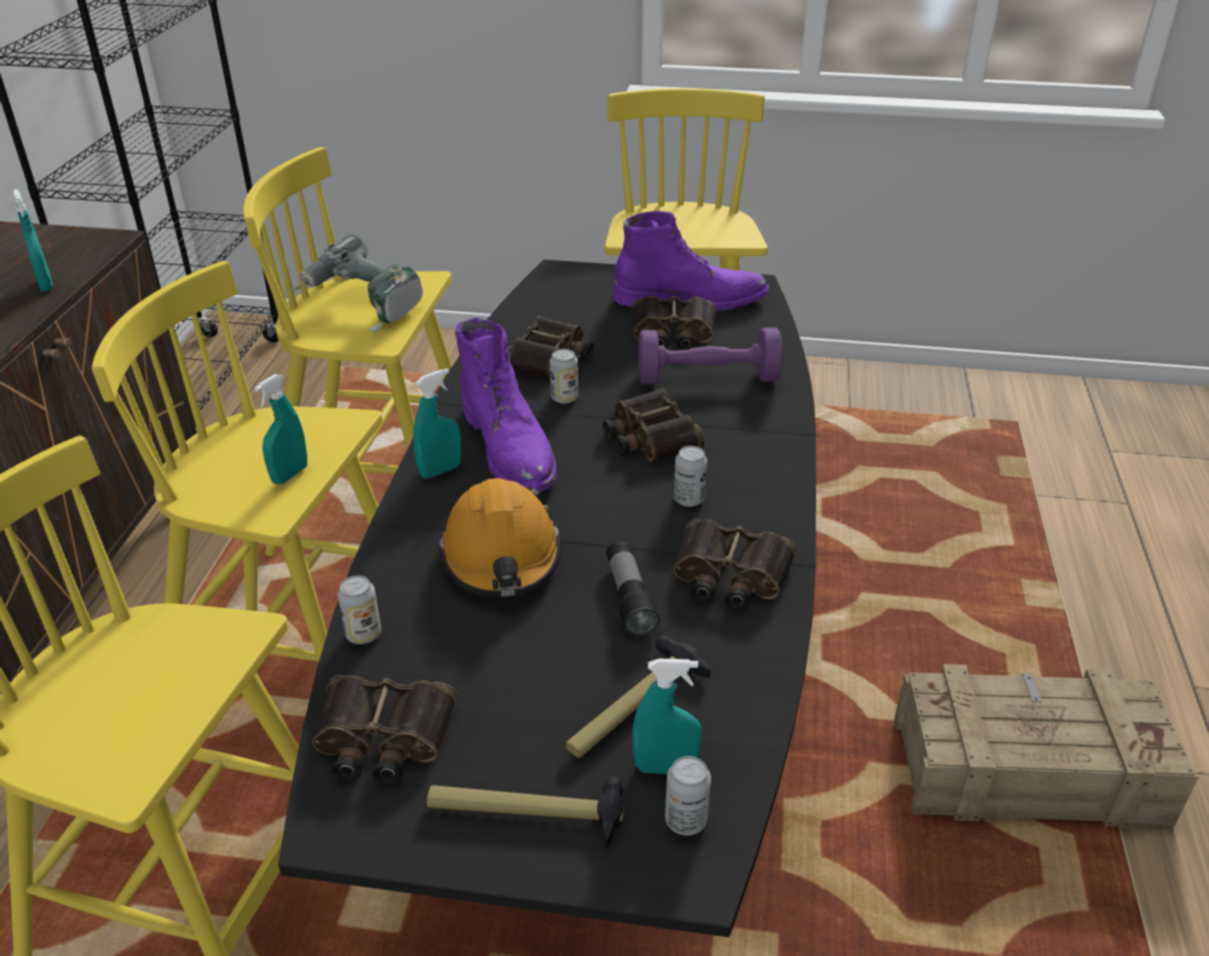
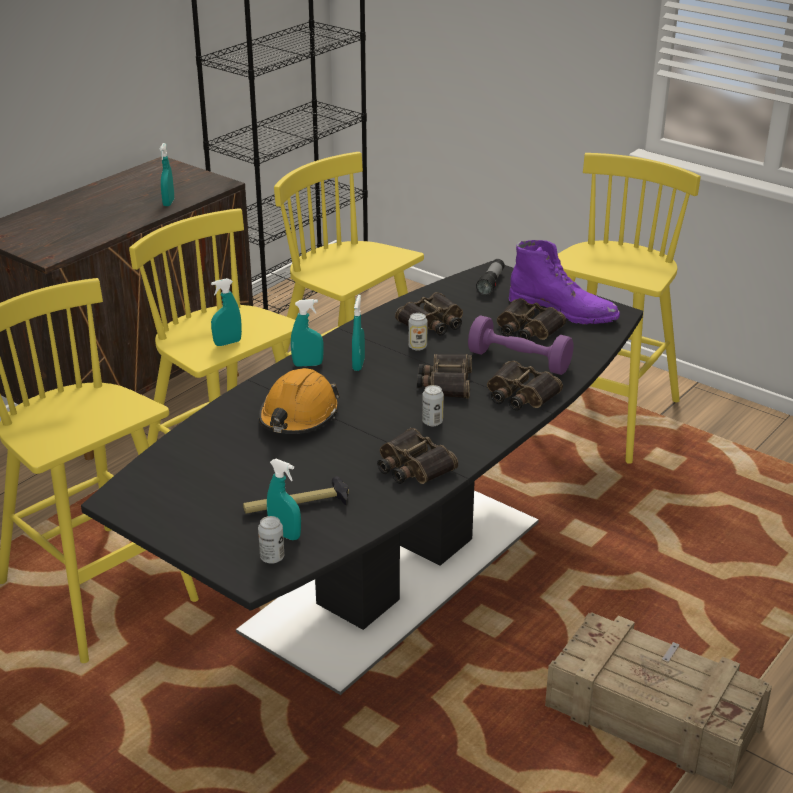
camera: 30 degrees right, 5 degrees down
power drill [291,234,423,332] -> none
binoculars [312,675,457,785] -> binoculars moved to [487,361,563,411]
can [338,575,381,644] -> none
hammer [427,776,624,848] -> none
purple boot [455,318,557,491] -> turquoise spray bottle [352,295,365,371]
flashlight [606,541,660,636] -> flashlight moved to [476,259,505,295]

